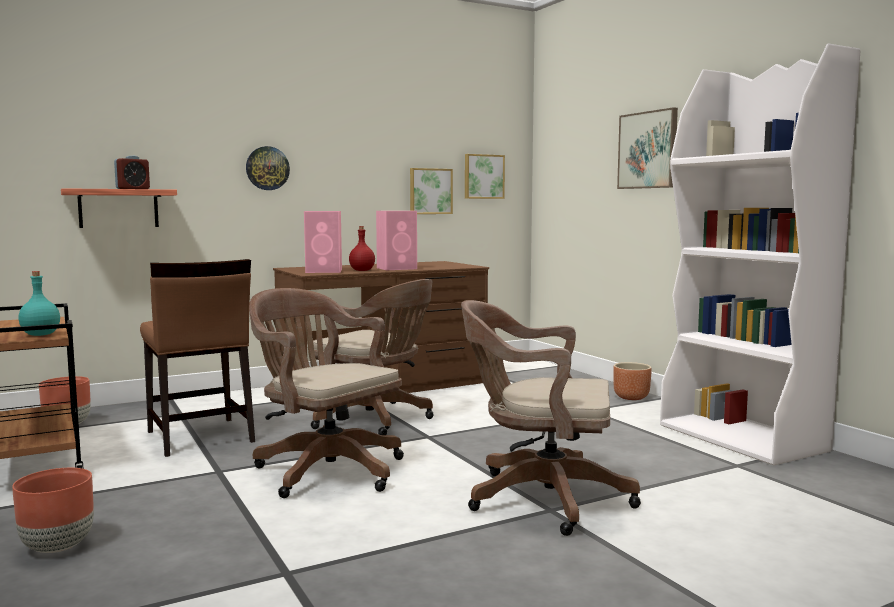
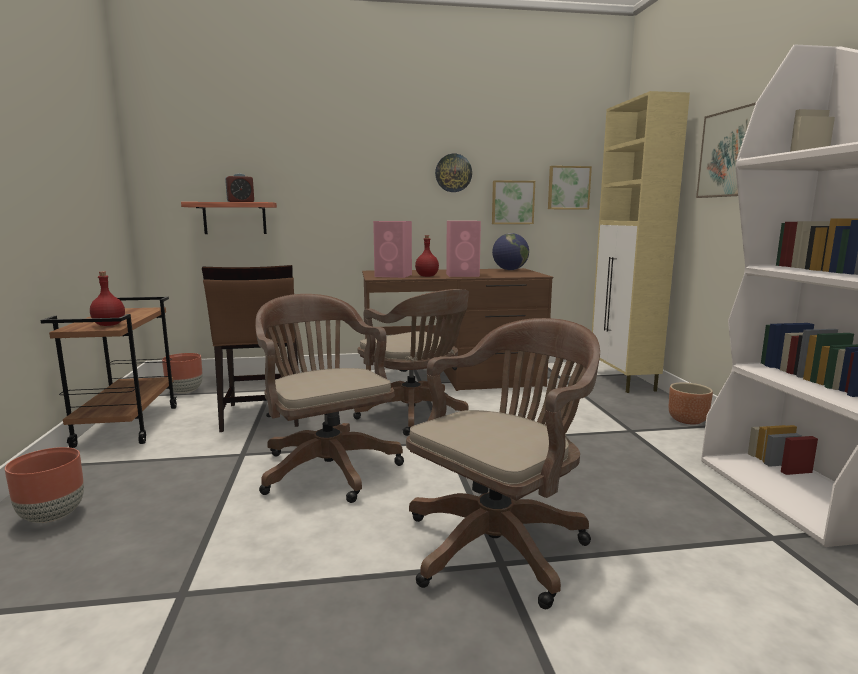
camera: 20 degrees right, 5 degrees up
turquoise bottle [18,271,60,336] -> red bottle [90,272,125,326]
wall clock [246,146,290,190] -> wall clock moved to [435,154,472,192]
brown office chair [461,300,641,536] -> brown office chair turned 105 degrees clockwise [406,318,600,609]
none -> globe [492,233,529,270]
none -> beige cabinet [592,91,690,393]

